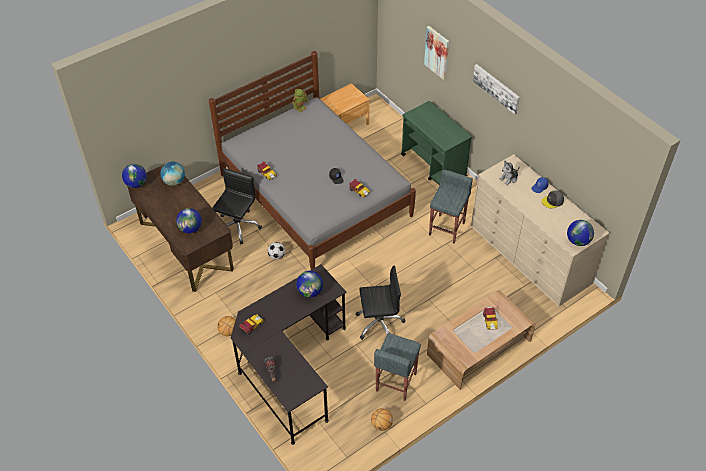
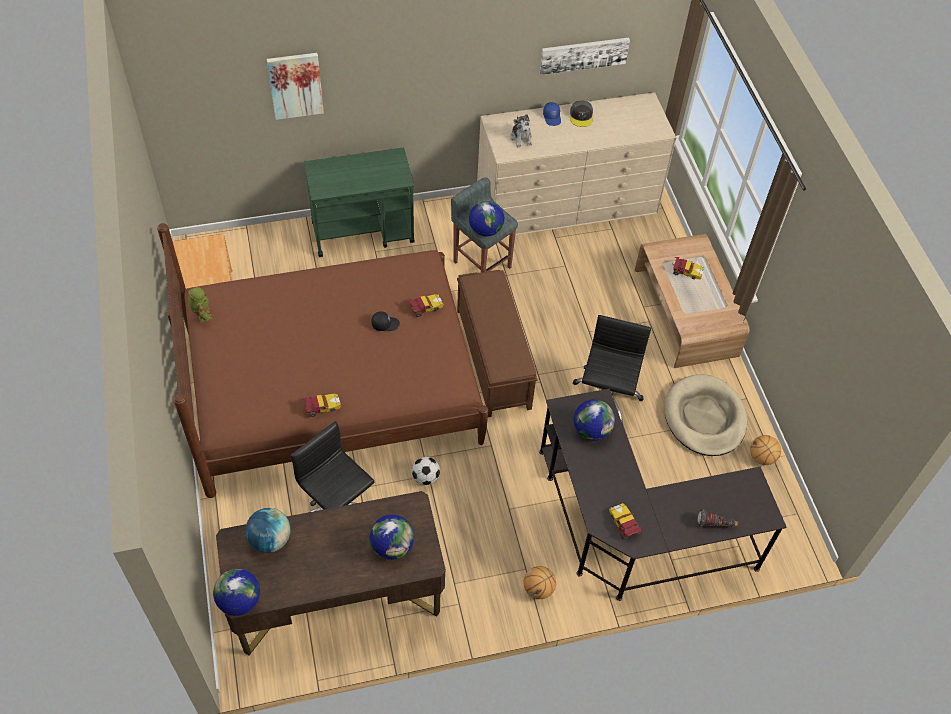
camera: 70 degrees left, 5 degrees up
grey bed [209,51,416,270] -> brown bed [157,223,488,498]
grey stool [374,334,421,401] -> beige dog bed [664,374,747,456]
picture [473,64,520,114] -> picture moved to [540,37,630,75]
globe [567,220,594,246] -> globe moved to [469,201,505,236]
none -> brown bench [457,270,538,417]

